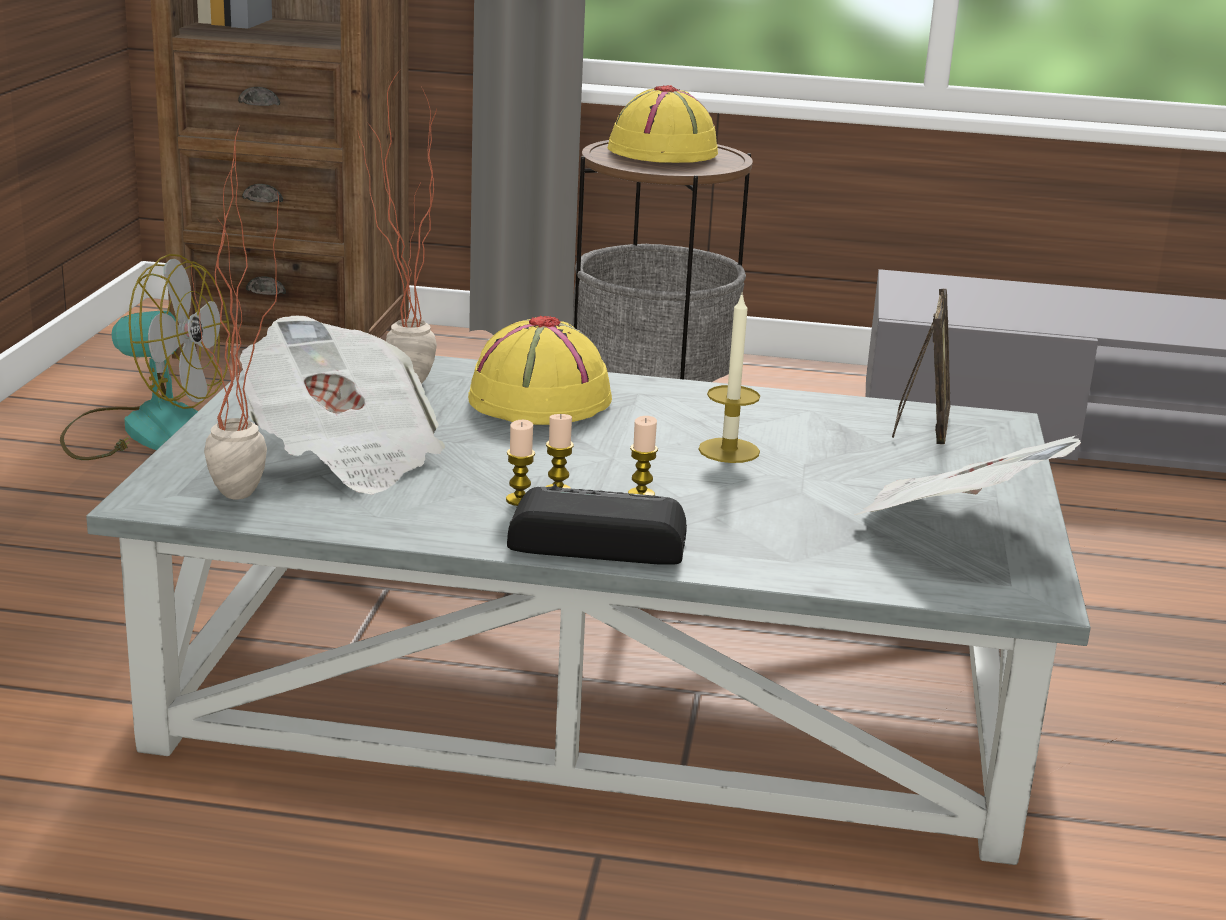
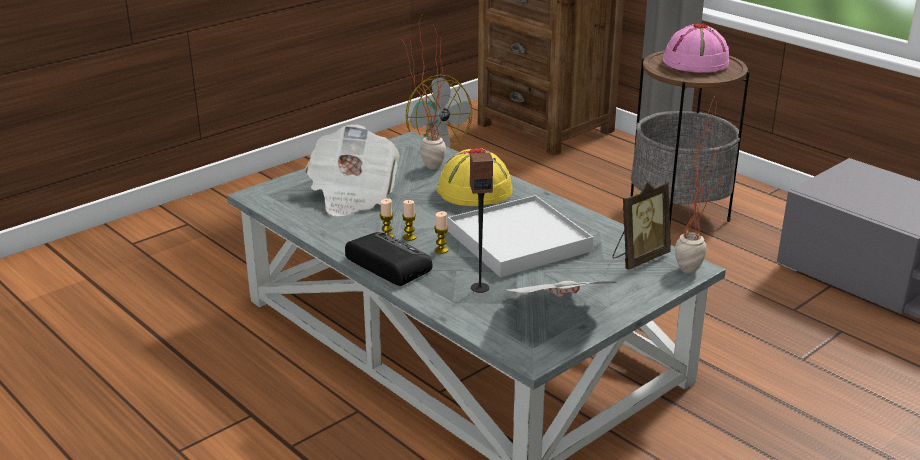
camera: 40 degrees right, 5 degrees up
potted plant [191,126,279,500] -> potted plant moved to [675,95,726,273]
yellow hat [607,85,718,163] -> pink hat [663,23,729,73]
candle [698,295,760,463] -> white tray [448,195,593,277]
none -> speaker [470,152,493,293]

